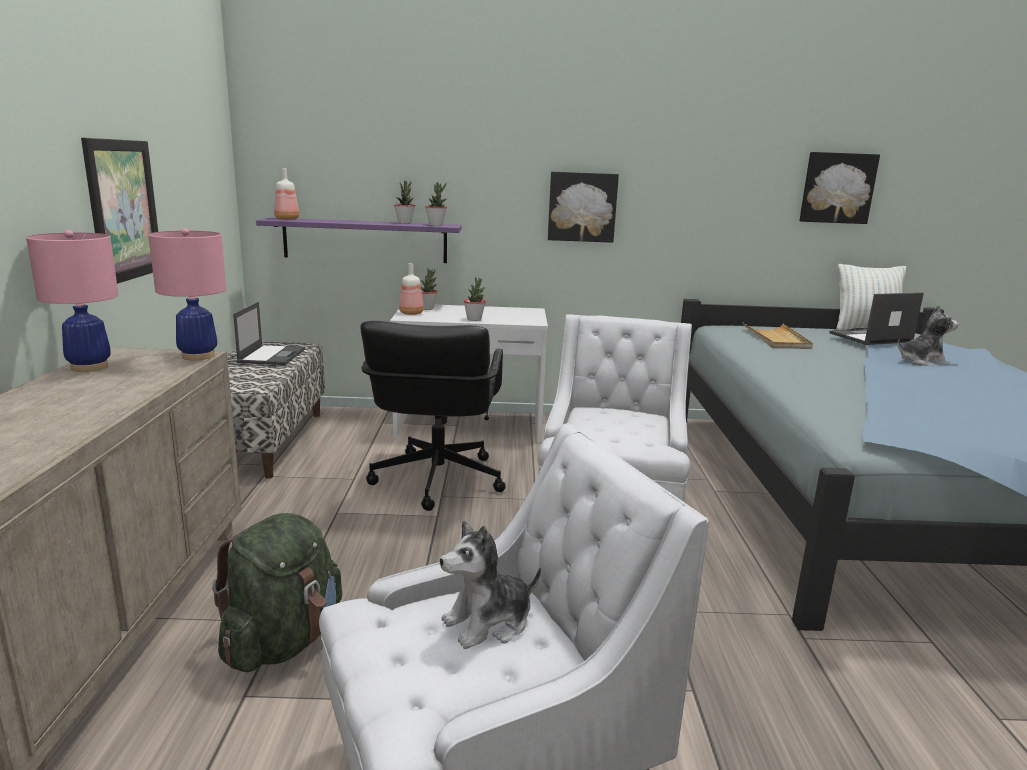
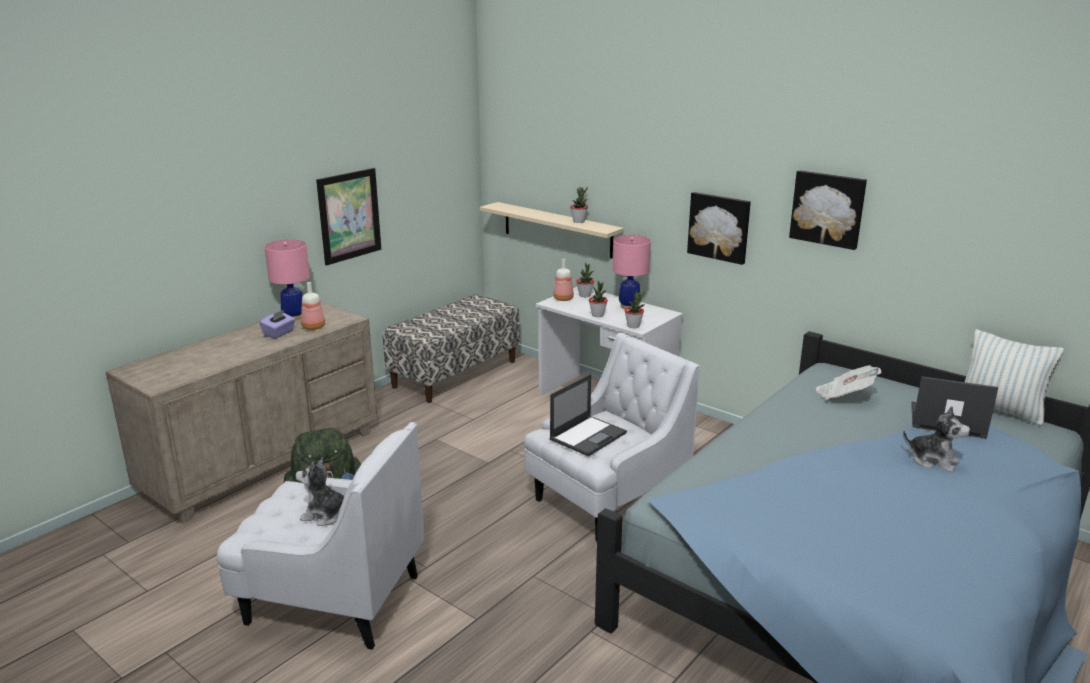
camera: 40 degrees right, 5 degrees up
pink table lamp [148,228,226,360] -> pink table lamp moved to [612,235,651,309]
laptop [233,302,305,365] -> laptop moved to [549,374,627,456]
purple shelf [256,218,462,263] -> beige shelf [480,202,624,258]
bottle [274,168,299,220] -> bottle moved to [301,282,325,330]
black office chair [360,321,506,511] -> none
potted plant [425,182,447,226] -> potted plant moved to [624,291,644,328]
beige tray [742,322,813,349] -> newspaper [816,365,881,400]
picture [799,152,880,224] -> picture moved to [789,170,867,250]
none -> purple tissue box [260,310,295,338]

